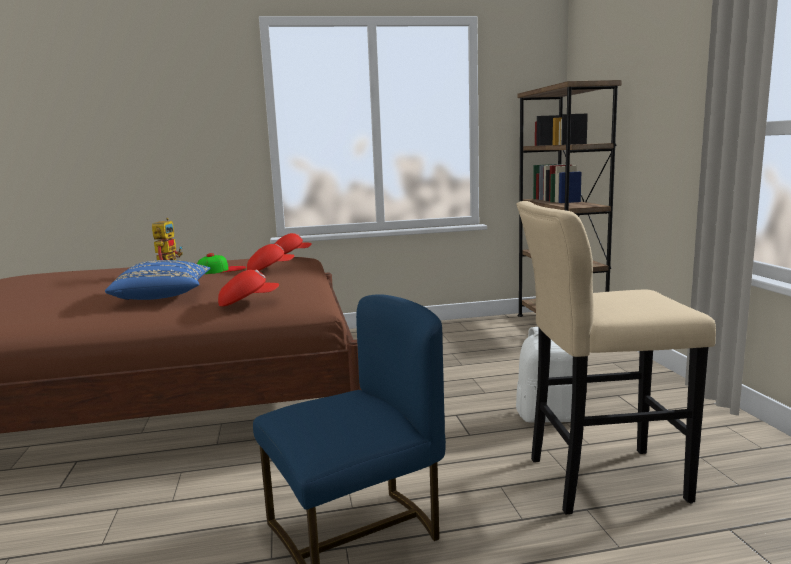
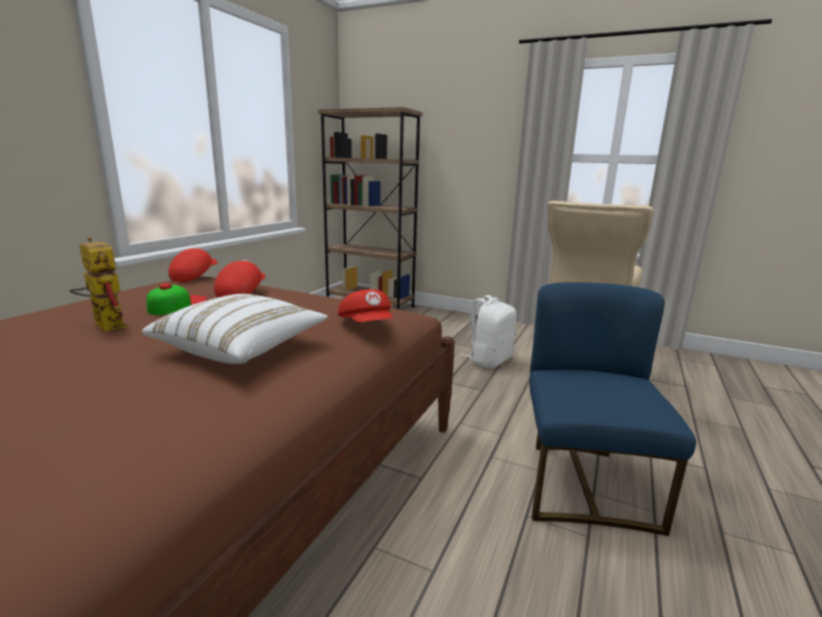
camera: 55 degrees left, 5 degrees up
blue pillow [105,260,211,300] -> white pillow [142,294,328,364]
red cap [218,270,279,306] -> red cap turned 135 degrees clockwise [338,289,393,322]

